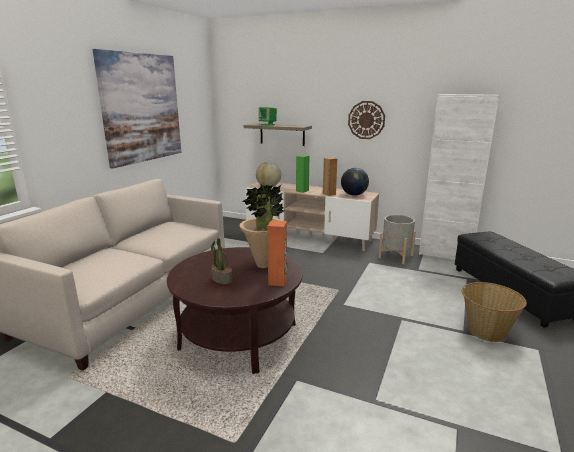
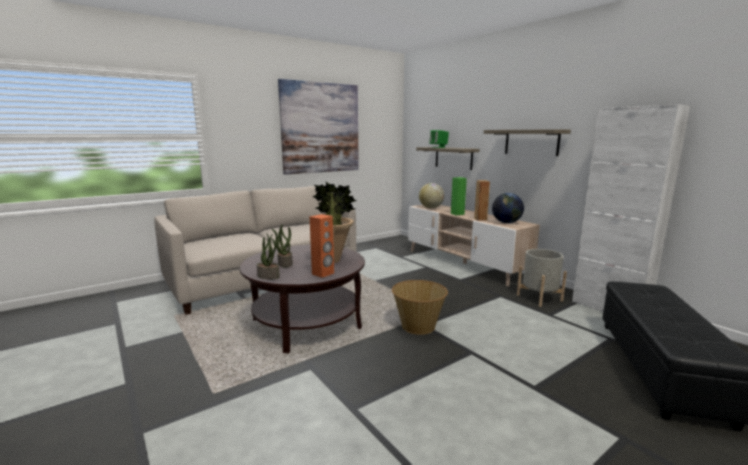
camera: 30 degrees right, 5 degrees down
wall clock [348,101,385,139] -> shelf [484,129,571,156]
basket [461,282,527,342] -> basket moved to [392,280,448,335]
none -> potted plant [257,234,280,280]

